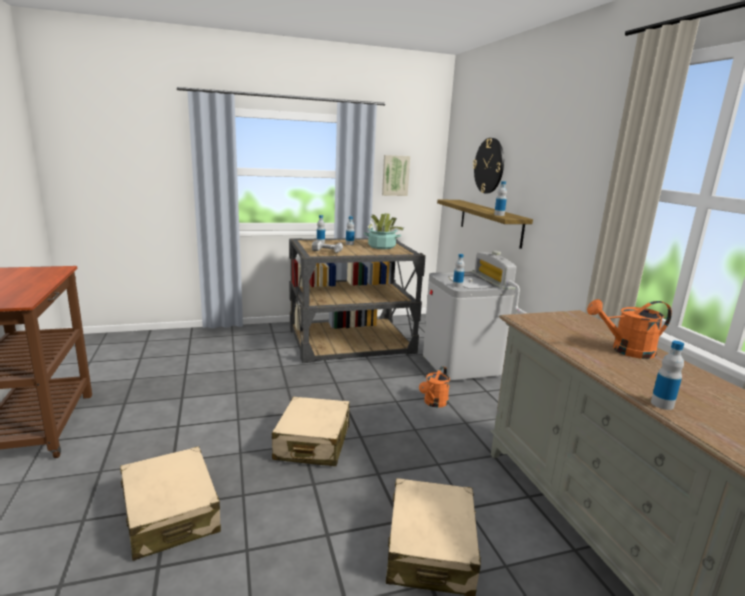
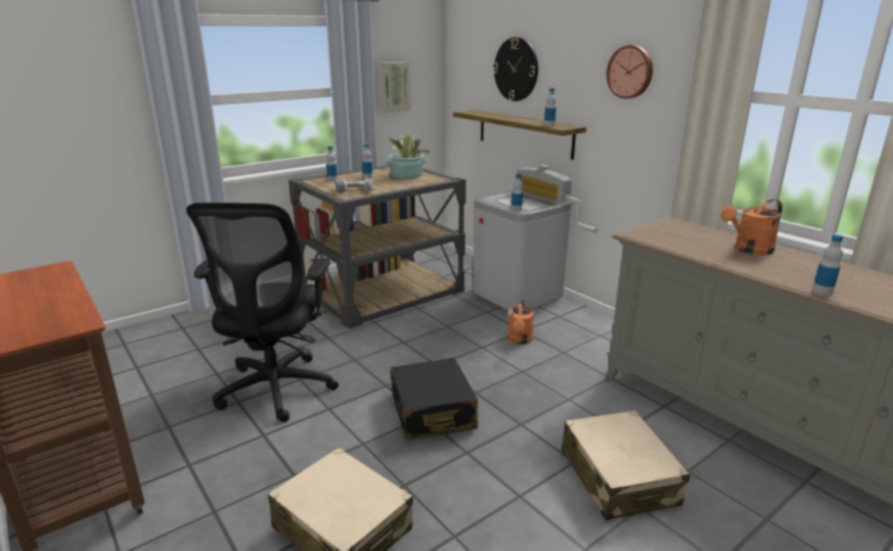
camera: 20 degrees left, 5 degrees up
beige suitcase [272,397,350,466] -> black suitcase [391,358,478,441]
none -> black office chair [186,203,339,422]
none -> wall clock [606,45,653,99]

